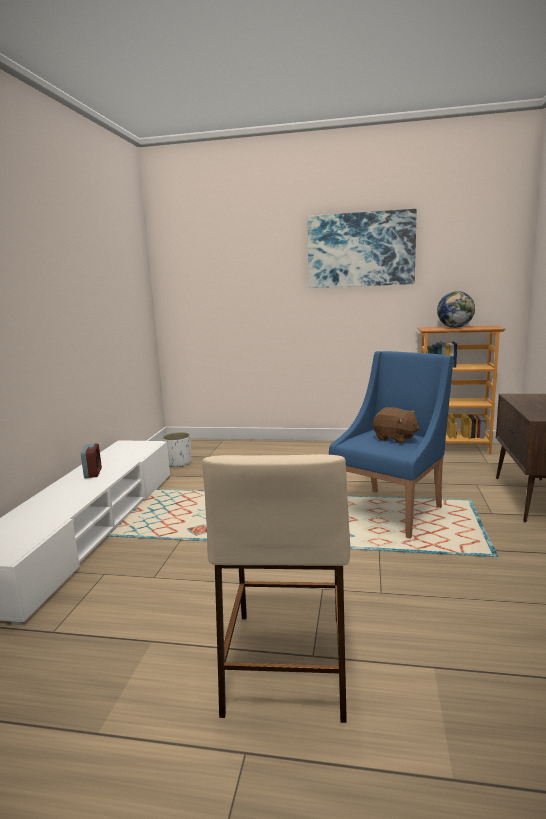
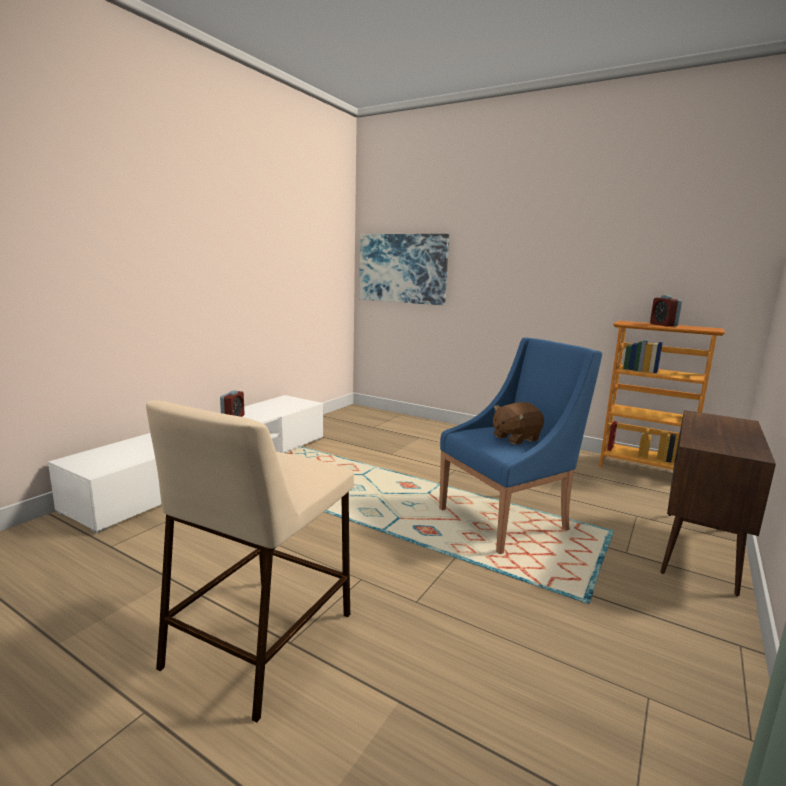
camera: 20 degrees right, 0 degrees up
white planter [162,432,191,467] -> none
picture [307,209,417,288] -> picture moved to [359,234,449,305]
brown plush toy [373,407,420,444] -> brown plush toy turned 90 degrees clockwise [493,402,544,444]
globe [437,291,475,328] -> alarm clock [650,295,682,327]

